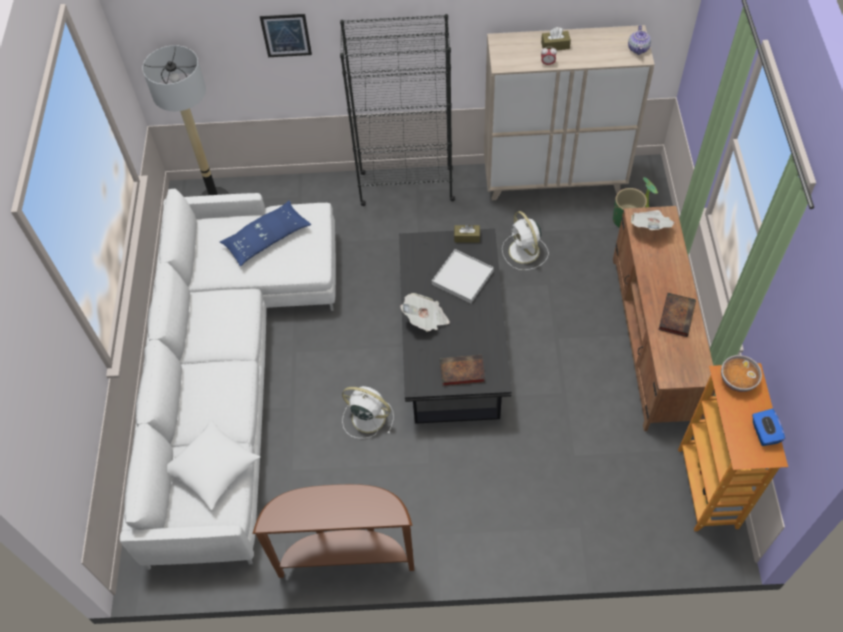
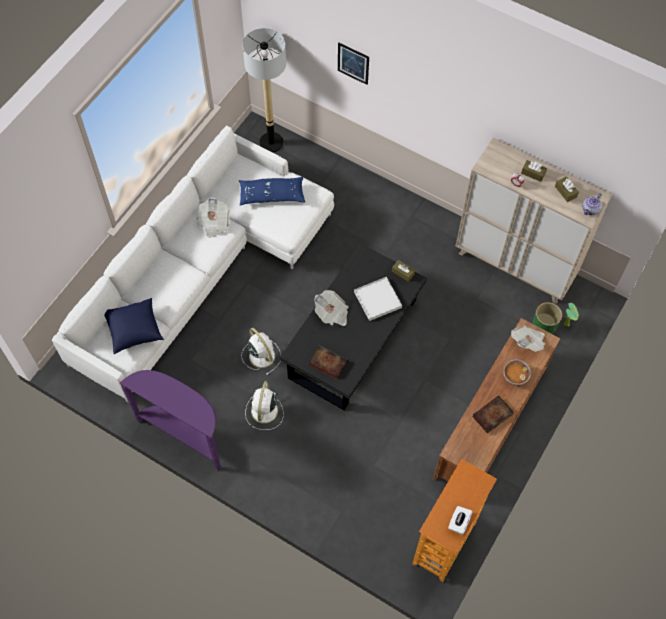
camera: 30 degrees right, 5 degrees up
white pillow [167,420,260,510] -> blue pillow [104,298,164,354]
brown console table [253,484,414,578] -> purple console table [119,370,221,470]
black bookcase [340,14,455,206] -> none
white fan [502,211,549,270] -> white fan moved to [245,381,284,430]
bowl [721,355,762,392] -> bowl moved to [503,360,531,386]
blue tissue box [752,409,785,446] -> white tissue box [449,506,473,535]
none -> newspaper [197,197,230,238]
none -> brown tissue box [555,177,579,202]

